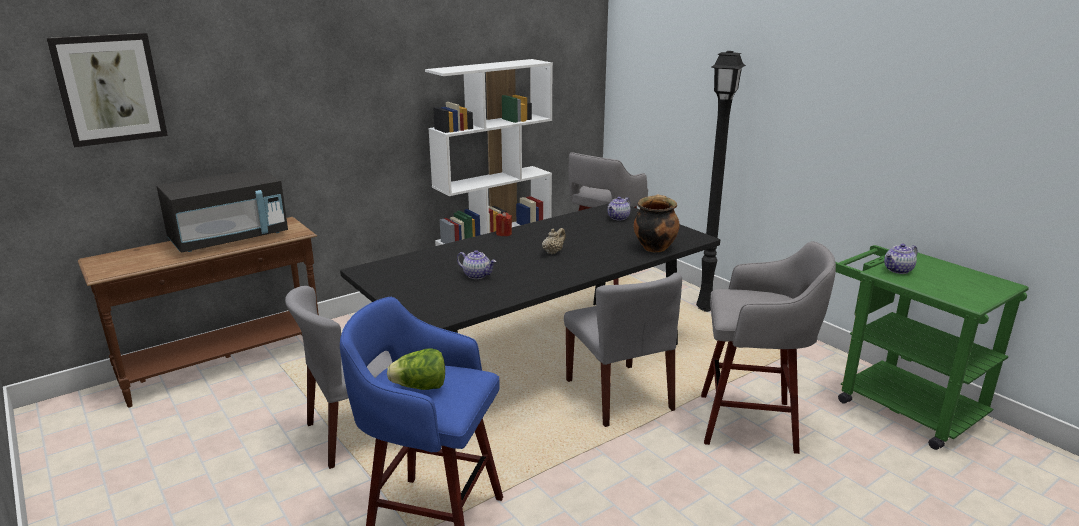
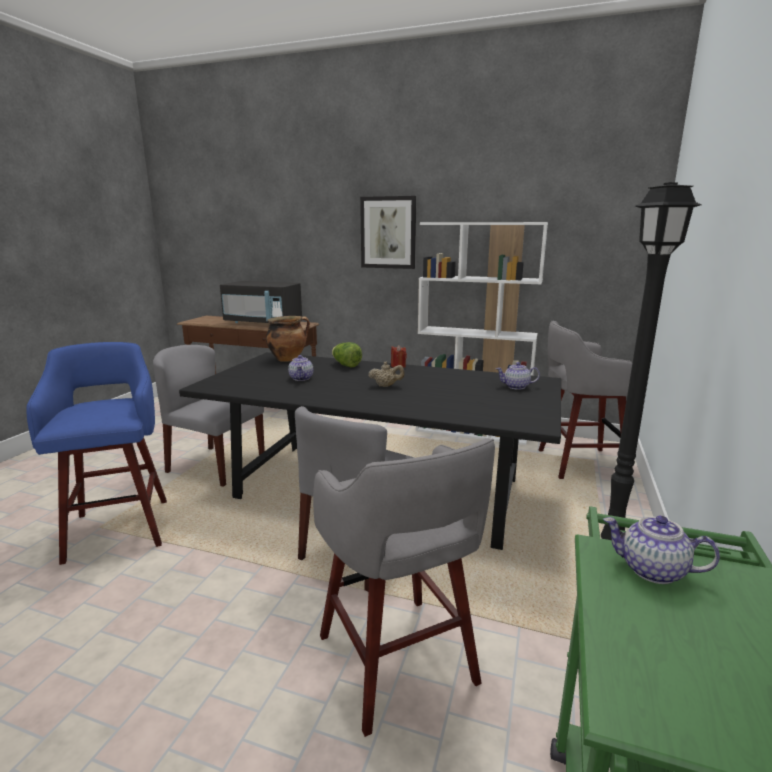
camera: 55 degrees right, 5 degrees down
picture [47,33,168,147] -> picture moved to [360,196,416,269]
lettuce [387,348,445,390] -> lettuce moved to [332,342,362,367]
cooking pot [634,194,679,252] -> cooking pot moved to [266,316,310,362]

